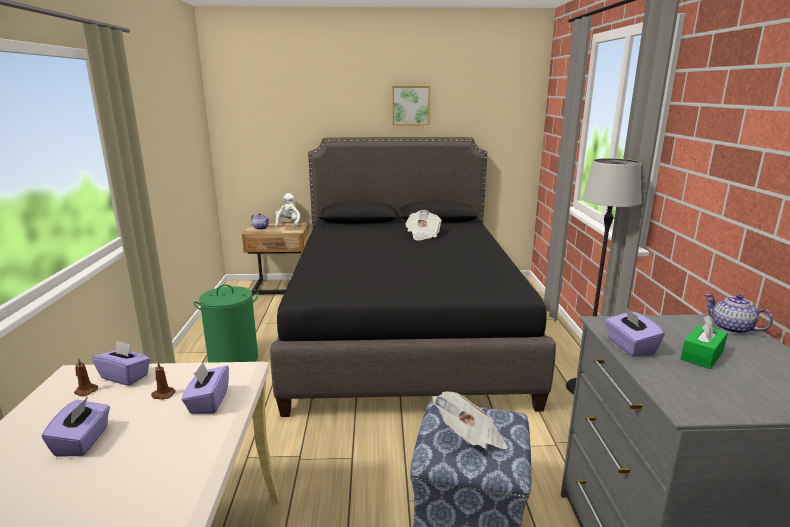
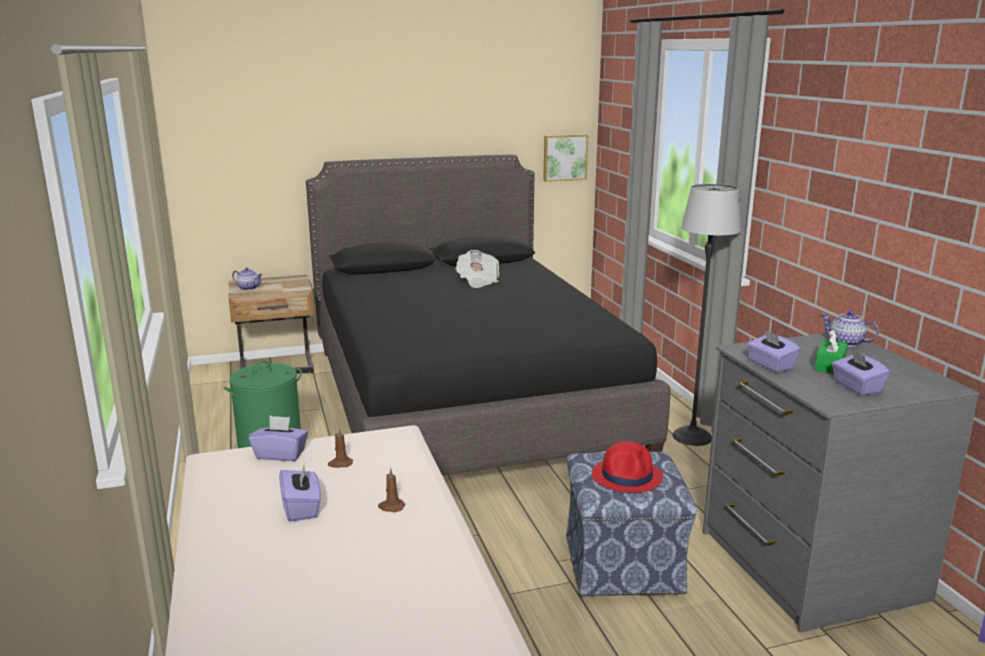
camera: 15 degrees left, 0 degrees up
brown candle [74,358,98,396] -> brown candle moved to [378,467,405,512]
purple tissue box [182,363,229,414] -> purple tissue box moved to [832,349,890,396]
white plush toy [275,193,300,228] -> none
picture [392,86,430,125] -> picture moved to [543,134,588,182]
newspaper [433,392,508,449] -> red hat [592,441,663,493]

